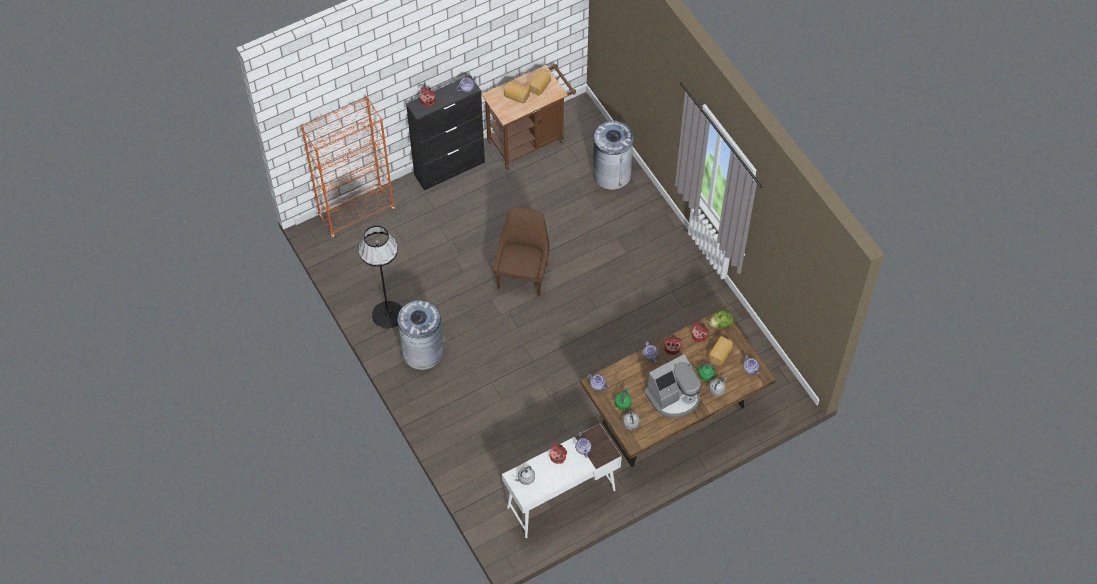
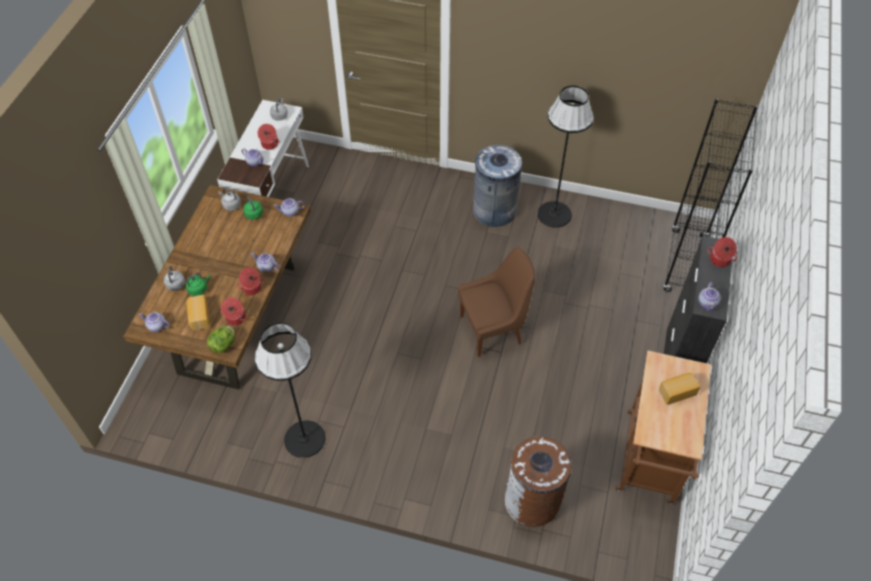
camera: 135 degrees right, 5 degrees down
orange bookcase [301,97,395,239] -> black bookcase [663,99,758,292]
brown chair [493,207,549,296] -> brown chair turned 75 degrees counterclockwise [458,247,535,357]
bread [529,69,551,96] -> none
grey trash can [592,121,634,190] -> brown trash can [505,436,571,527]
coffee machine [645,354,701,418] -> none
none -> black floor lamp [255,322,325,458]

